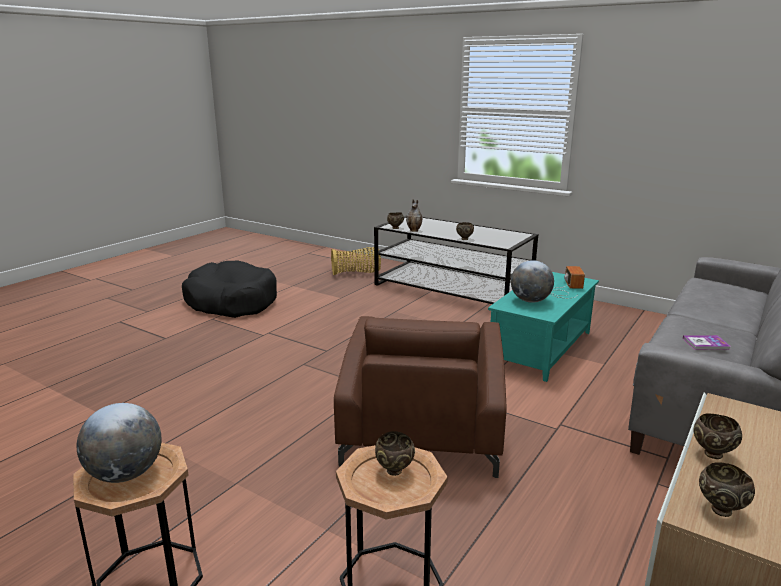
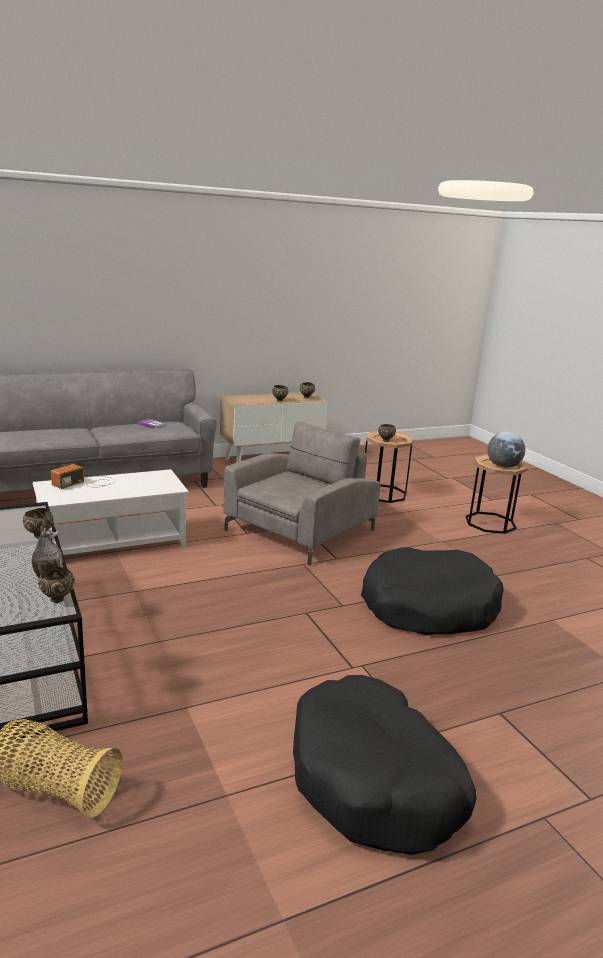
camera: 150 degrees left, 0 degrees up
brown armchair [334,316,506,478] -> grey armchair [223,422,380,566]
turquoise coffee table [488,272,599,382] -> white coffee table [33,469,189,555]
globe [511,260,554,303] -> none
none -> black dog bed [361,547,504,635]

